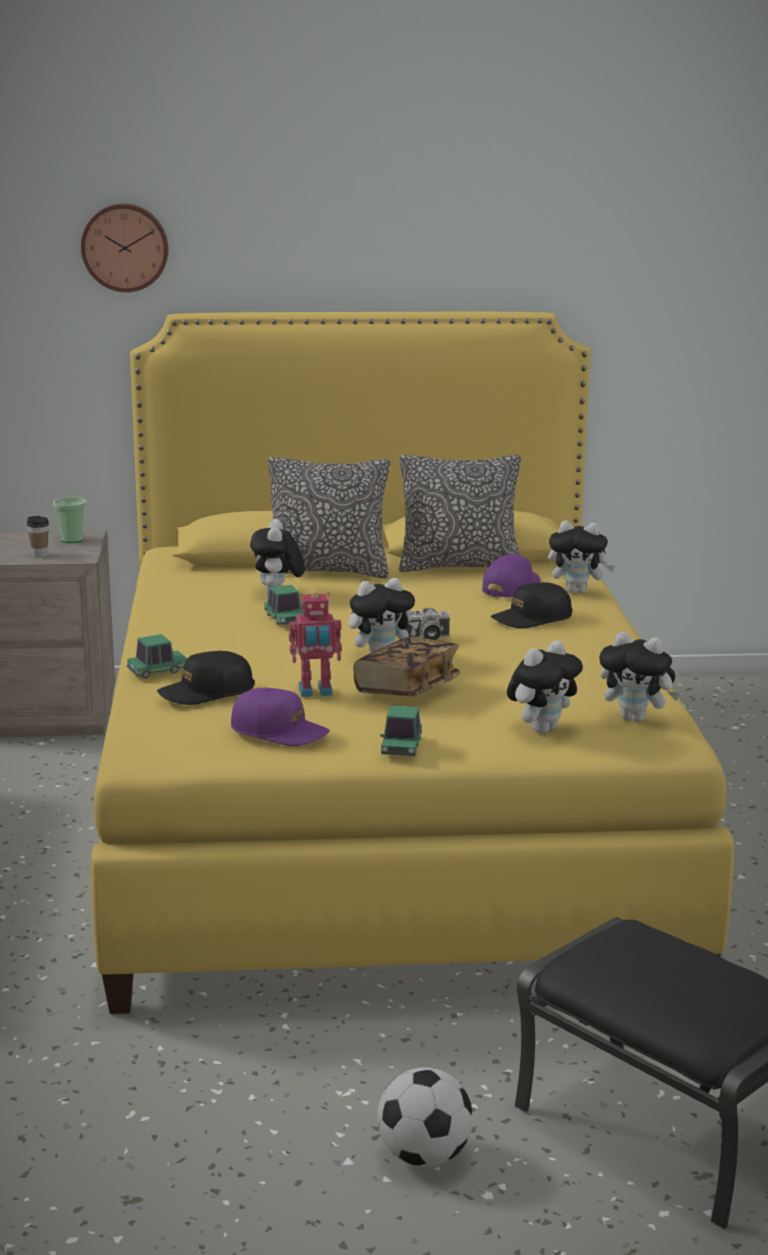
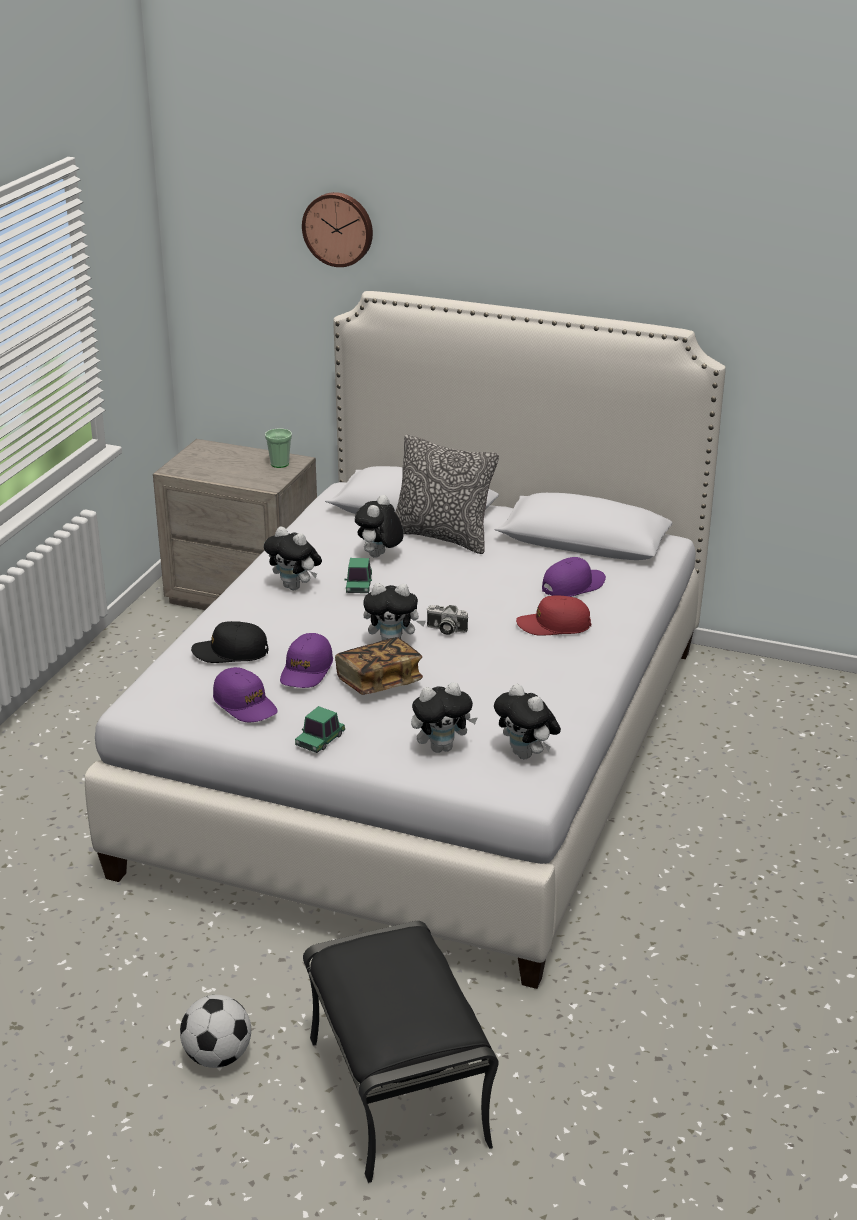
camera: 25 degrees right, 10 degrees up
cup [27,516,49,558] -> none
yellow bed [91,312,734,1014] -> white bed [85,291,726,989]
toy car [127,634,187,679] -> none
toy robot [289,591,342,697] -> purple cap [280,633,333,688]
pillow [399,455,521,572] -> none
black cap [491,582,573,628] -> red cap [516,595,591,636]
plush toy [548,520,615,593] -> plush toy moved to [264,527,322,590]

